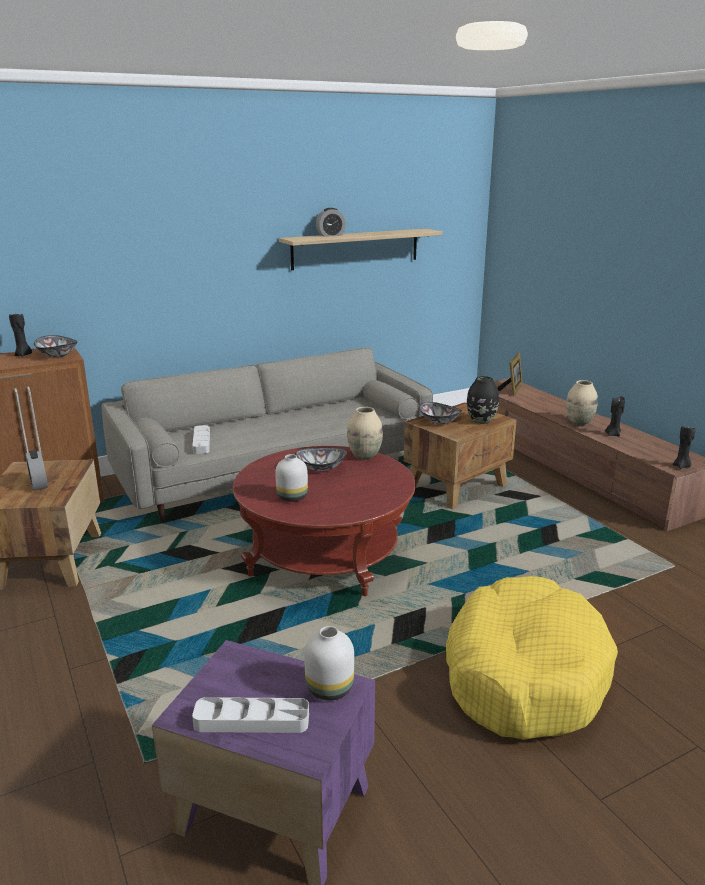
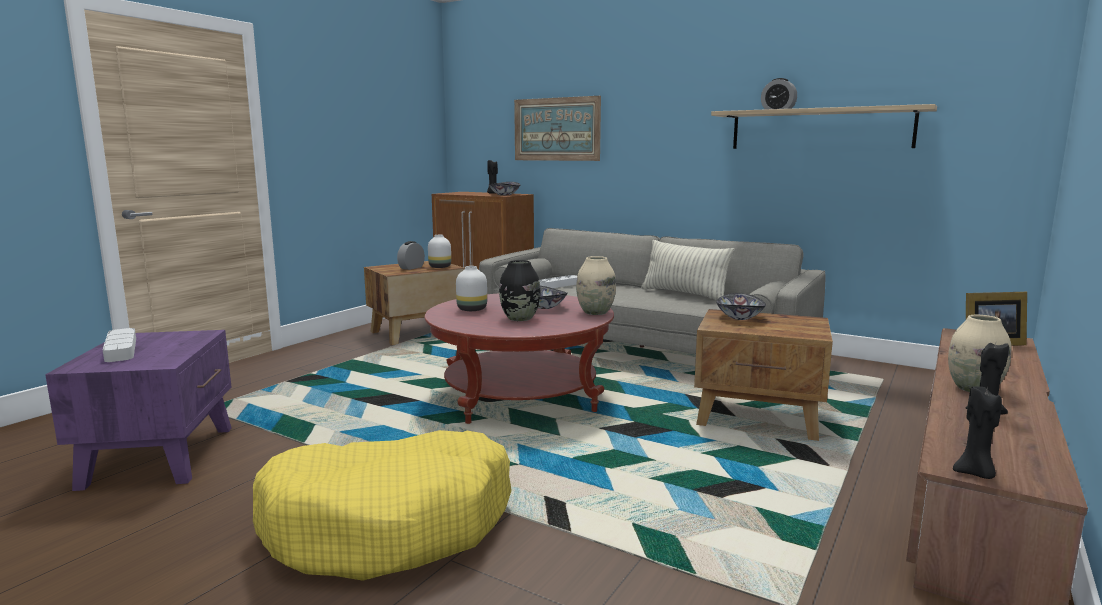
camera: 60 degrees right, 10 degrees down
white vase [304,626,354,700] -> white vase moved to [428,235,451,268]
black vase [467,376,499,424] -> black vase moved to [499,260,540,321]
none -> picture [514,96,601,161]
none -> pillow [641,240,735,301]

